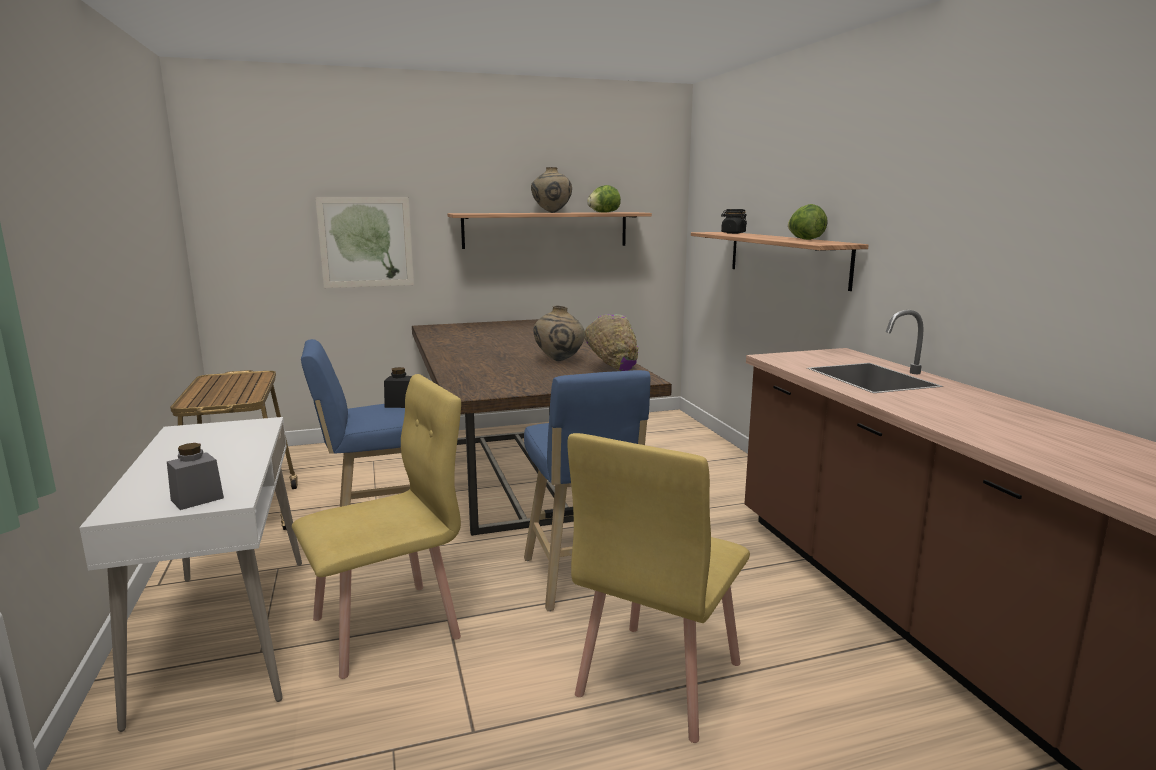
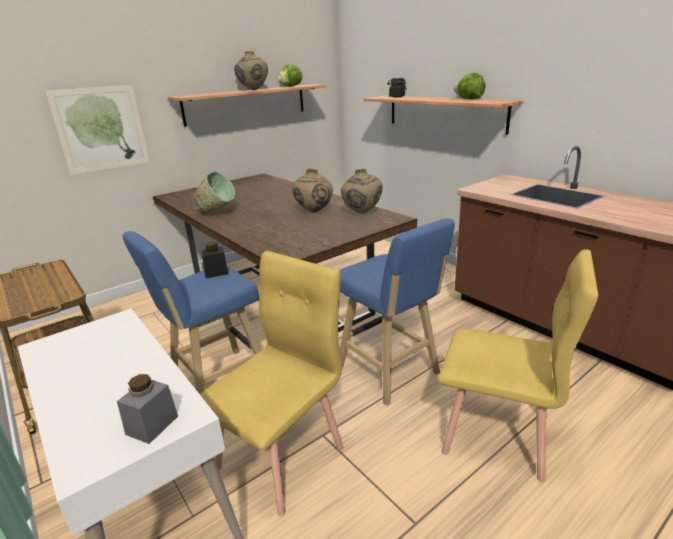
camera: 20 degrees left, 10 degrees up
yellow chair [567,433,750,743] -> yellow chair turned 75 degrees counterclockwise [437,249,598,482]
purple bowl [584,314,638,371] -> beige vase [341,169,383,213]
none -> green bowl [194,172,235,214]

